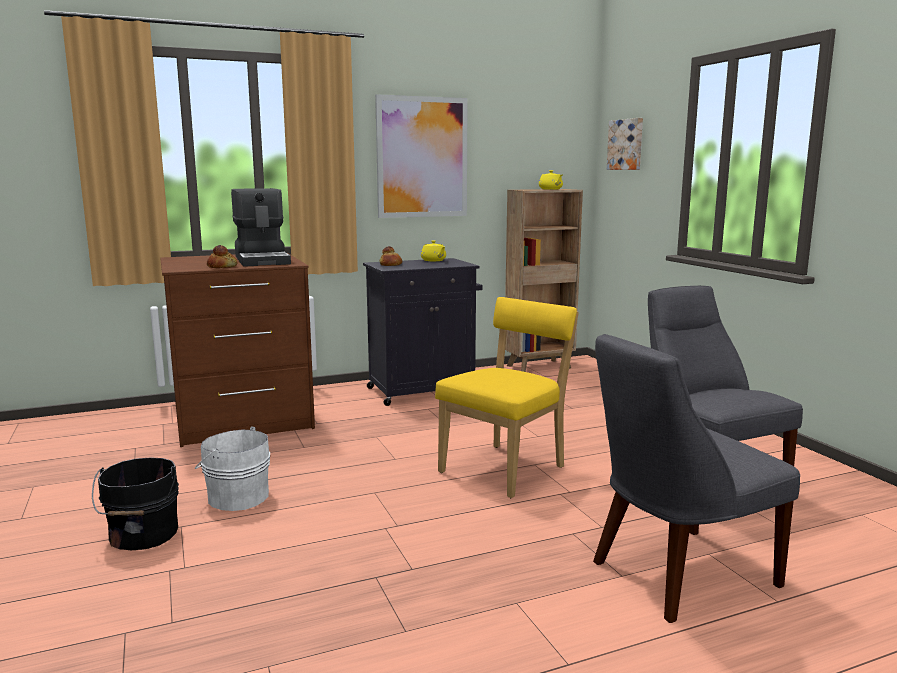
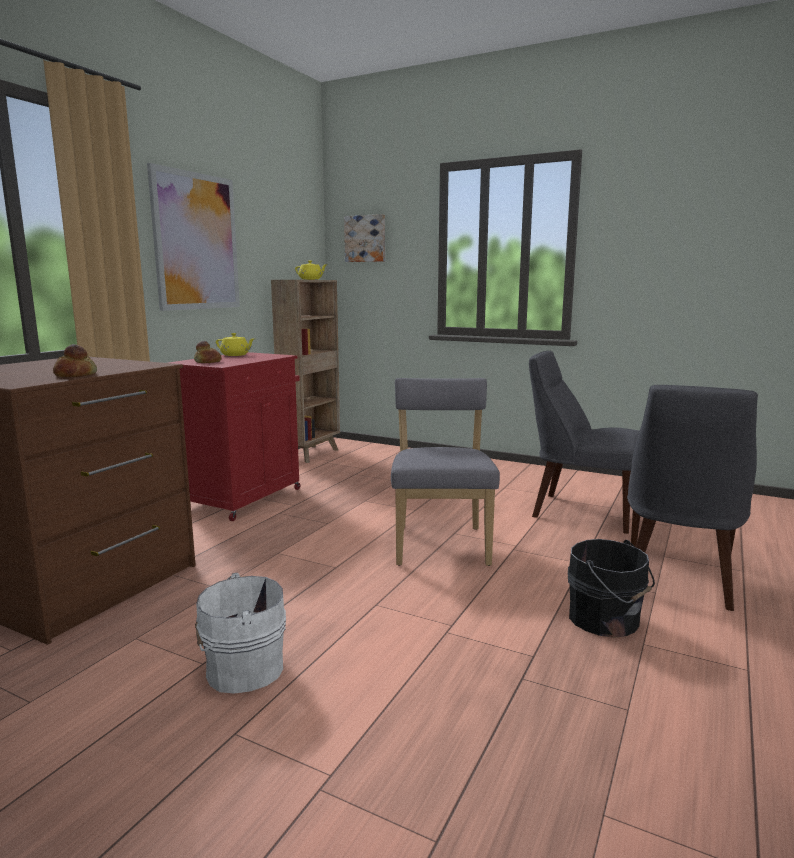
camera: 40 degrees left, 0 degrees up
black bucket [92,457,179,550] -> black bucket moved to [568,539,655,638]
coffee machine [231,188,291,267] -> none
black cabinet [363,258,482,406] -> red cabinet [168,352,300,521]
yellow chair [435,297,579,498] -> grey chair [391,378,500,566]

